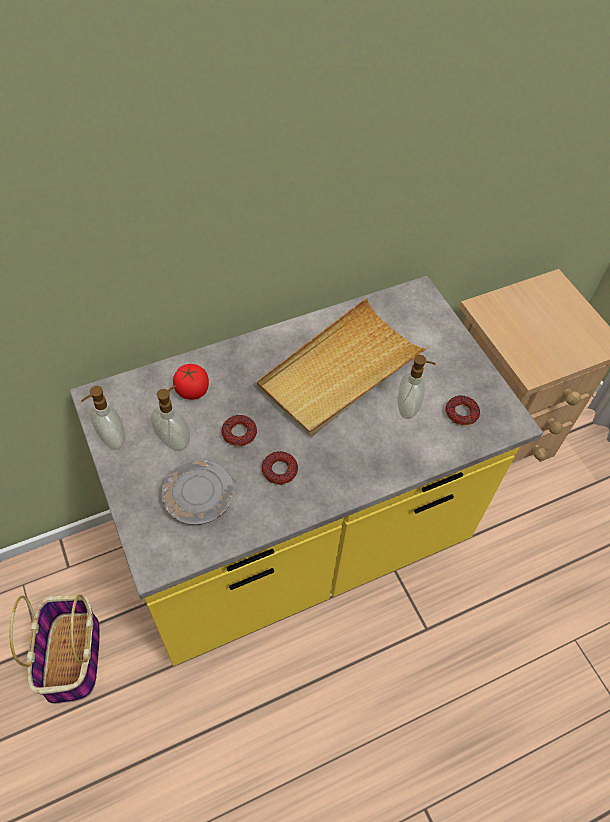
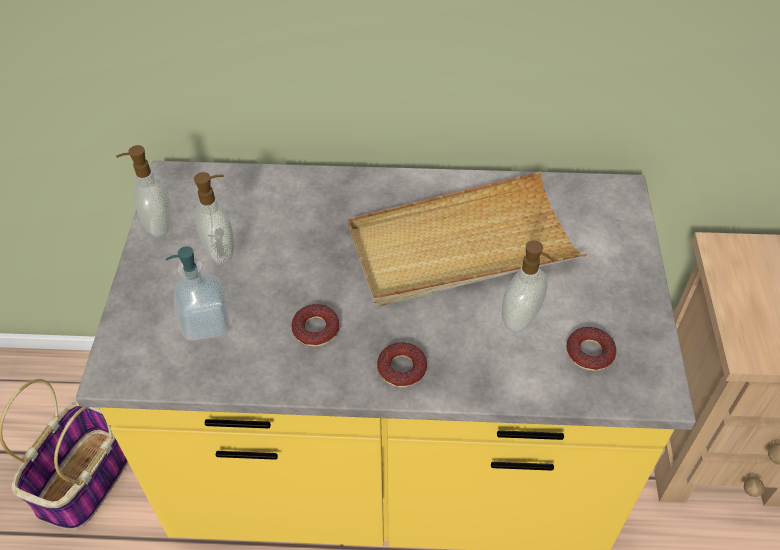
camera: 30 degrees right, 5 degrees down
grey plate [161,459,234,525] -> soap dispenser [166,246,229,341]
tomato [173,364,209,400] -> none
donut [221,415,257,447] -> donut moved to [377,342,427,387]

